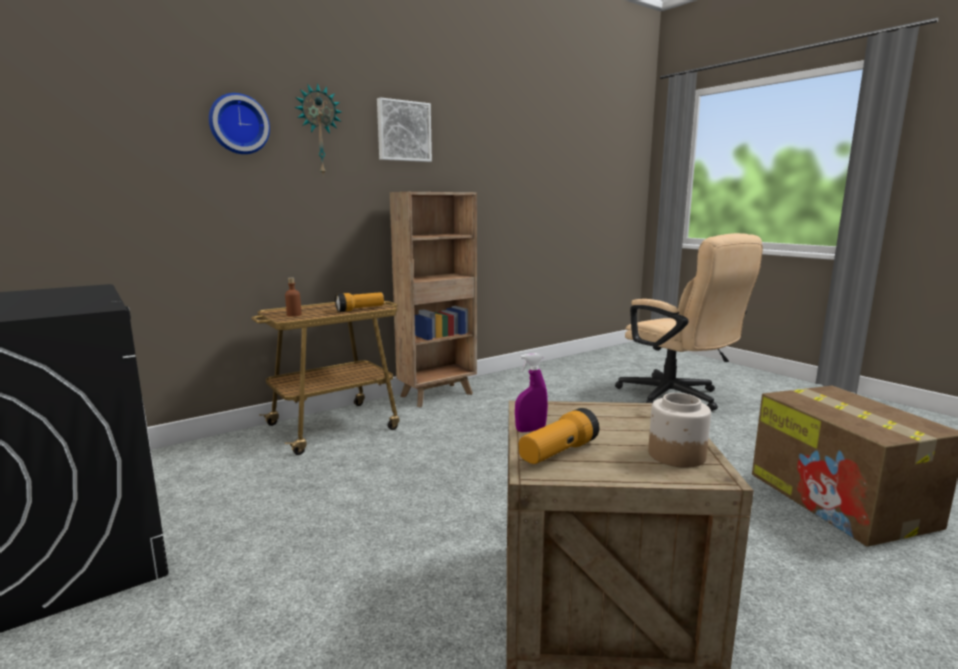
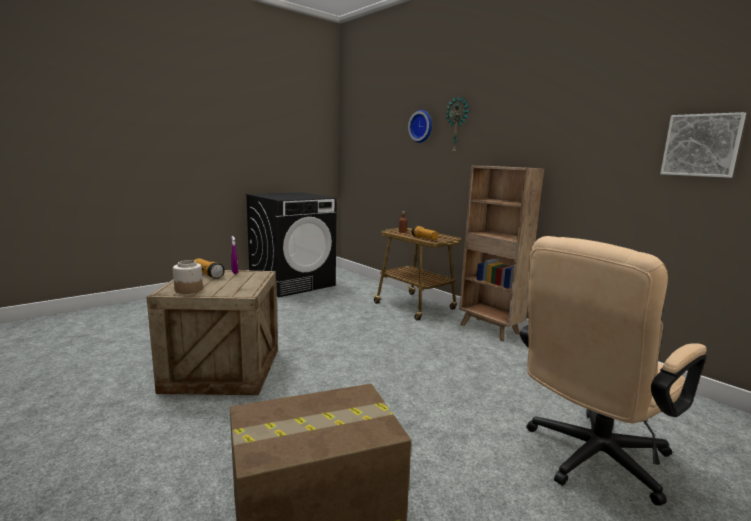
camera: 85 degrees right, 0 degrees up
picture [377,97,432,162] -> picture moved to [660,112,746,178]

